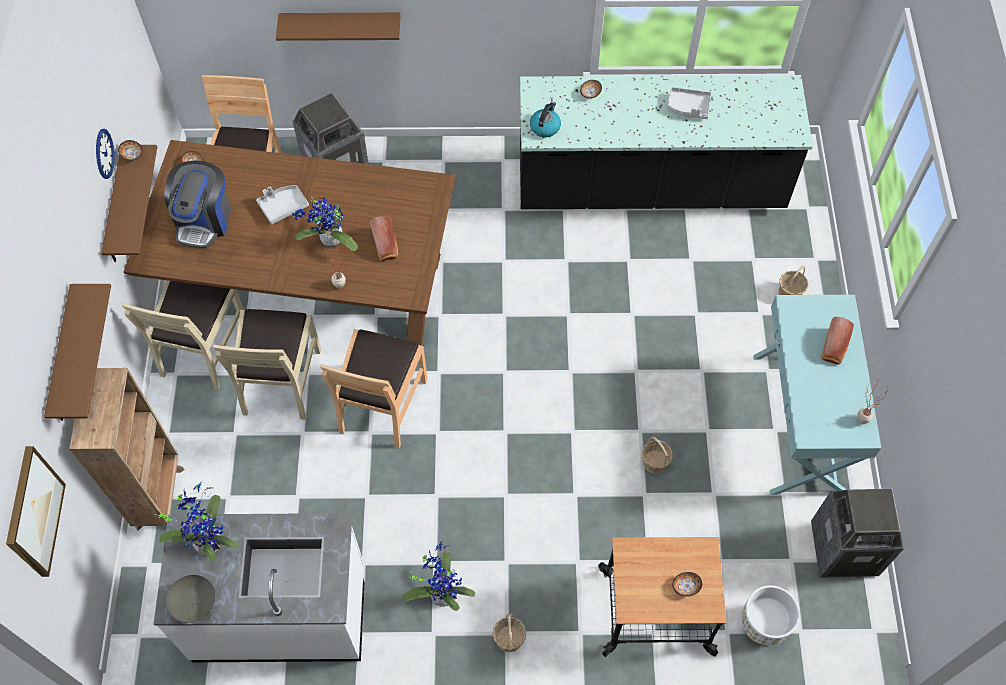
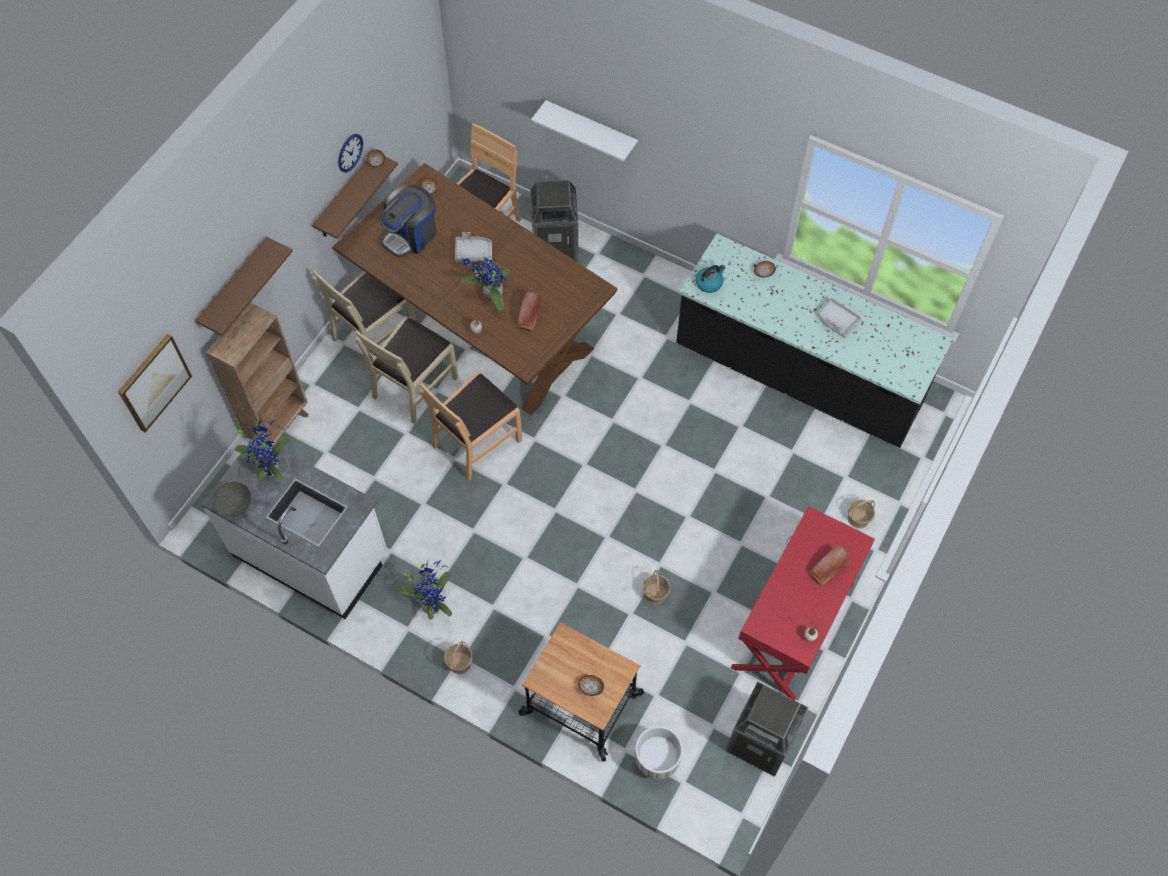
camera: 30 degrees right, 0 degrees up
brown shelf [276,13,400,41] -> white shelf [531,100,638,161]
turquoise console table [753,295,881,495] -> red console table [730,506,875,700]

